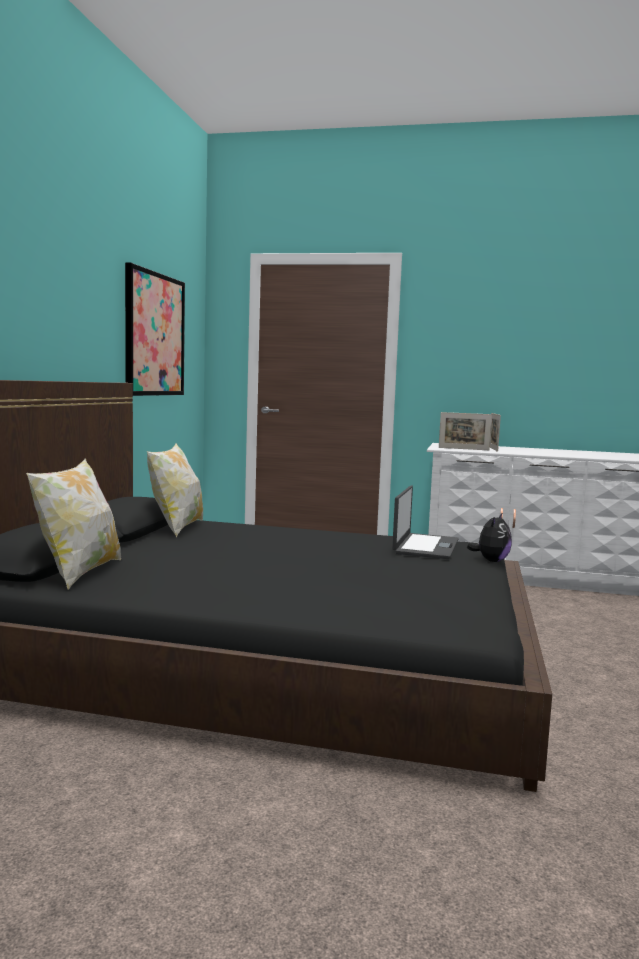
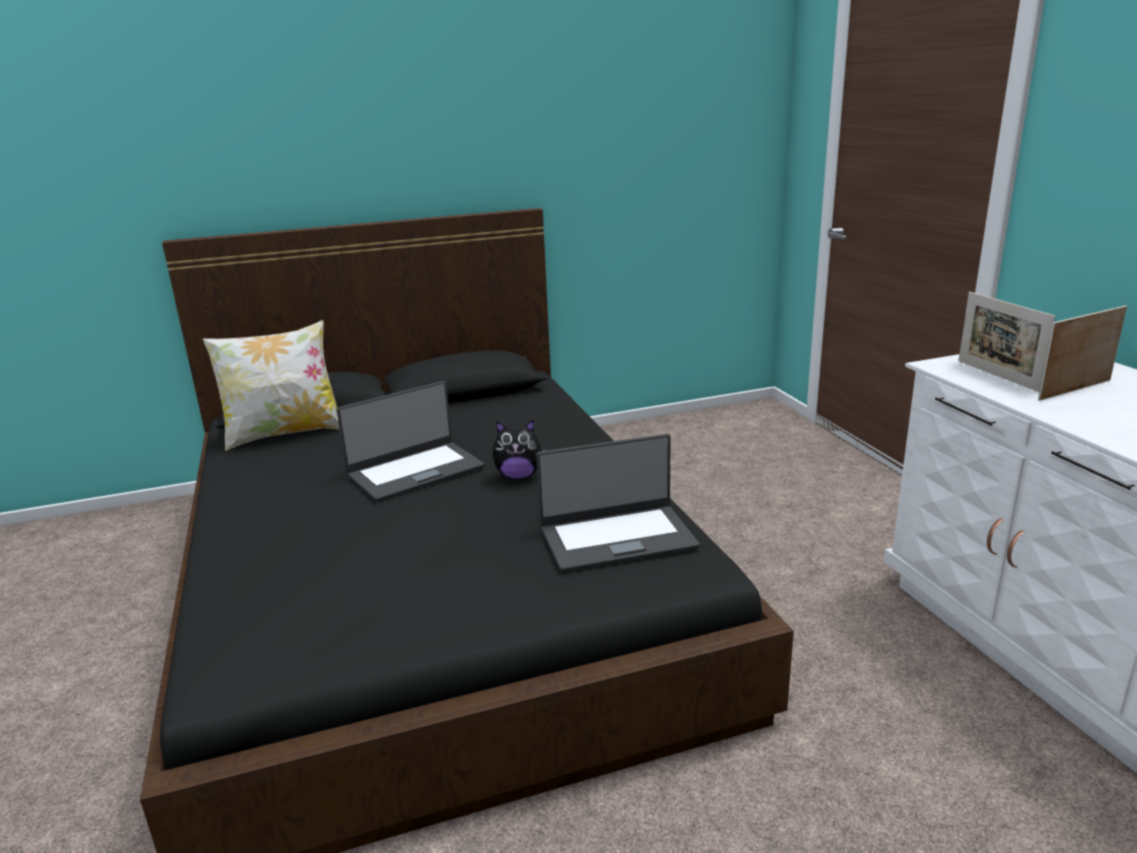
camera: 60 degrees right, 15 degrees up
picture [125,263,185,396] -> none
pillow [147,443,203,537] -> none
plush toy [467,512,512,562] -> plush toy moved to [493,419,547,479]
none -> laptop [336,381,484,502]

